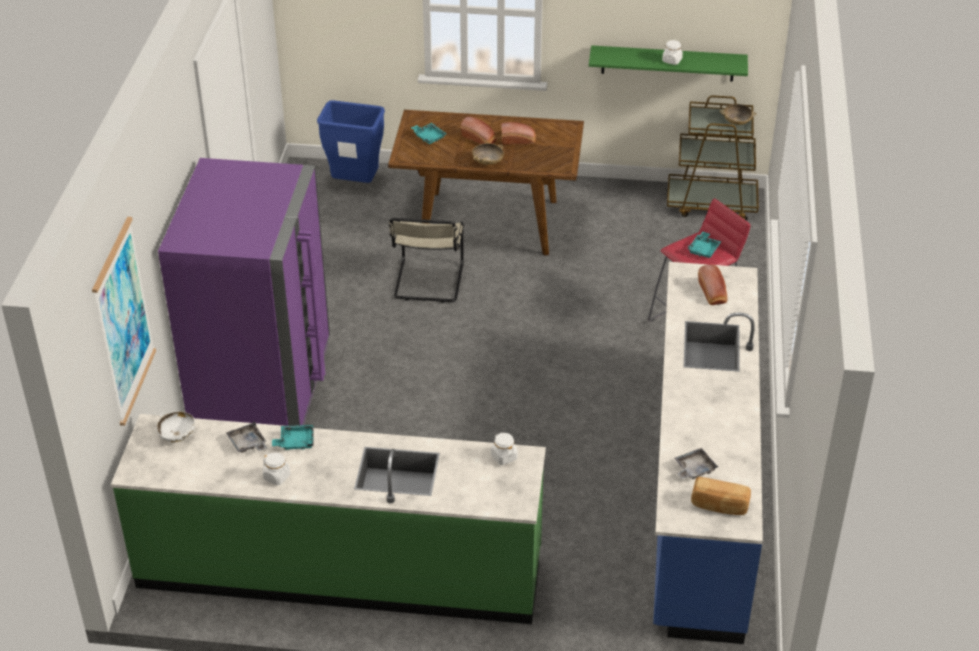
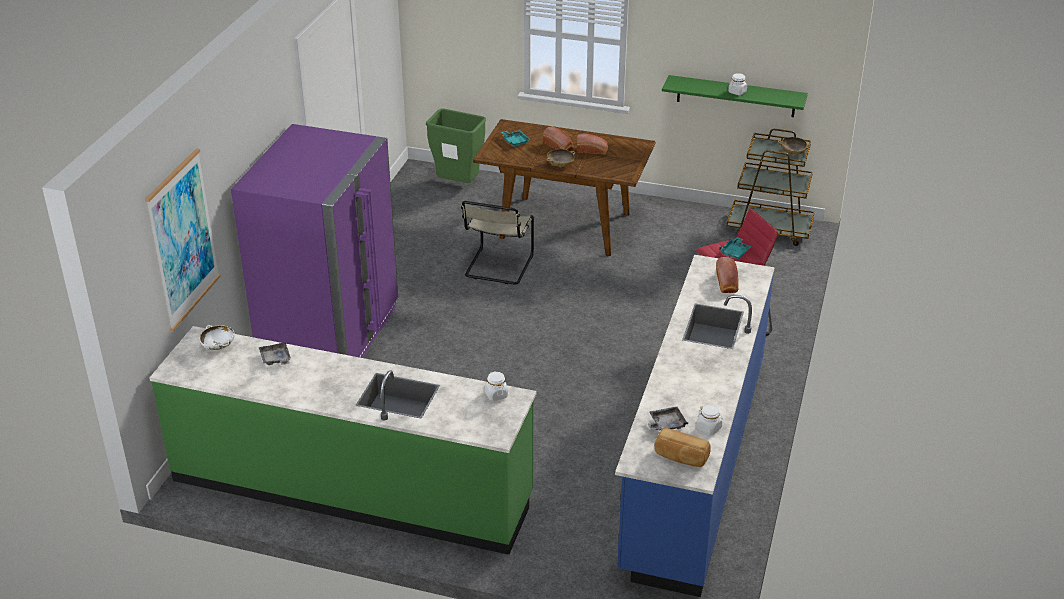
camera: 10 degrees right, 5 degrees down
white jar [262,452,290,485] -> white jar moved to [696,405,723,435]
turquoise tray [272,425,314,450] -> none
blue trash can [317,100,385,183] -> green trash can [426,109,486,183]

